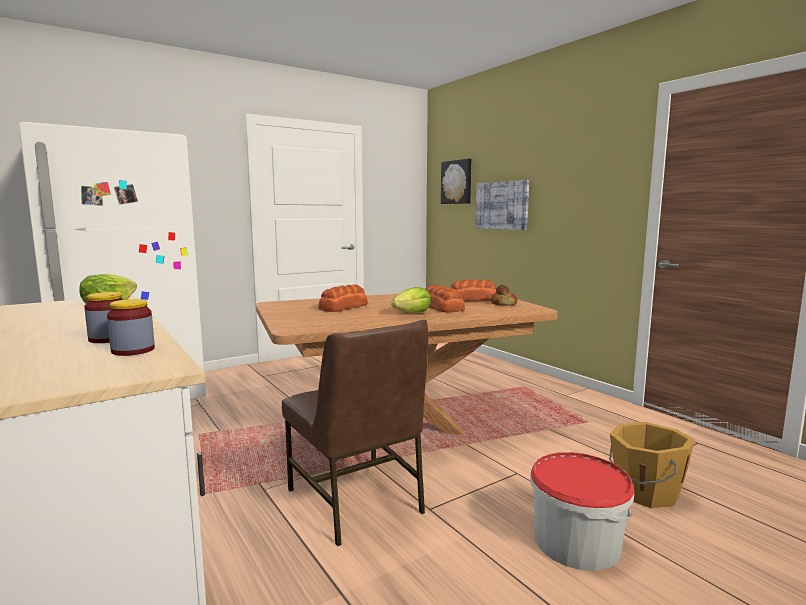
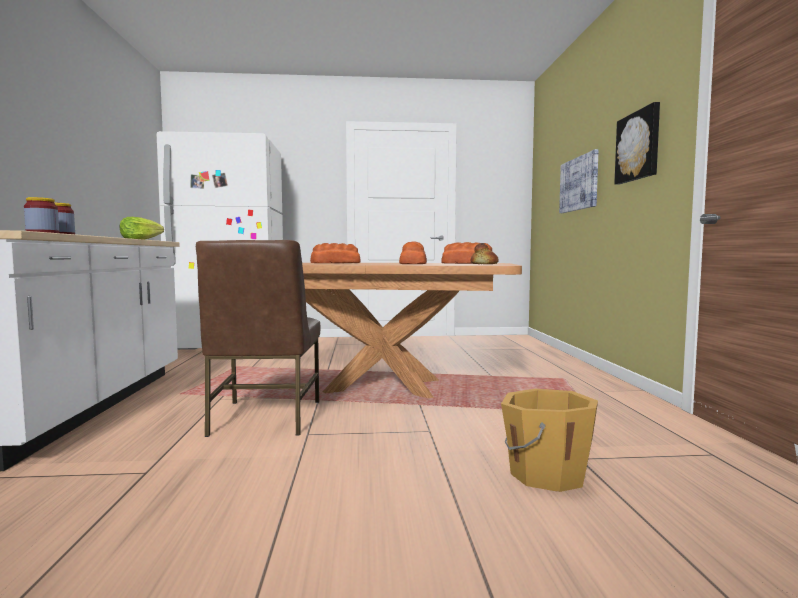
camera: 30 degrees right, 5 degrees down
lettuce [391,287,431,313] -> none
picture [441,159,471,204] -> picture moved to [614,102,660,185]
bucket [530,452,634,571] -> none

